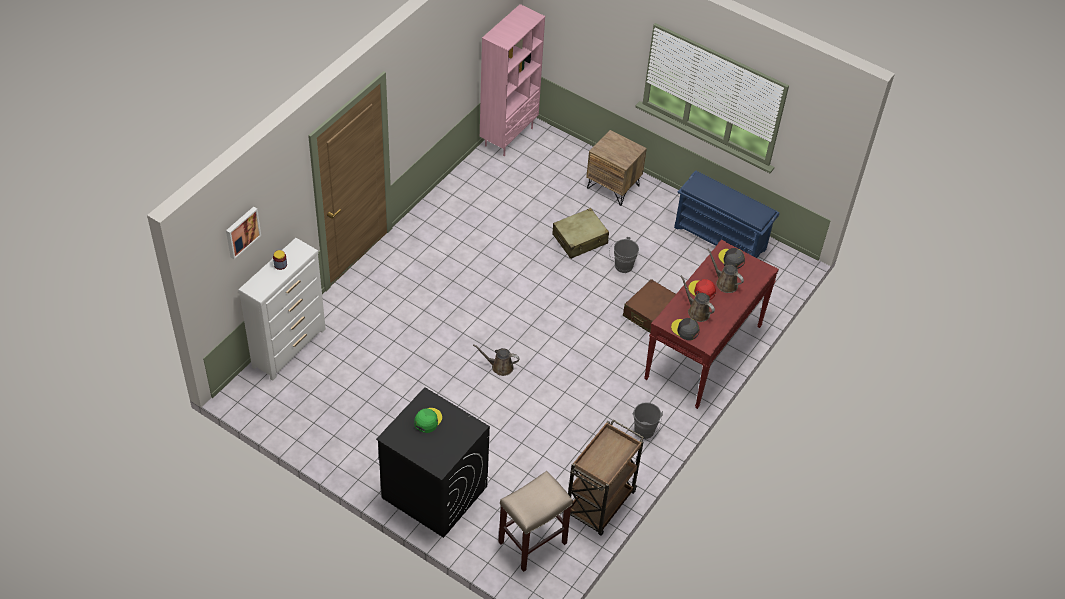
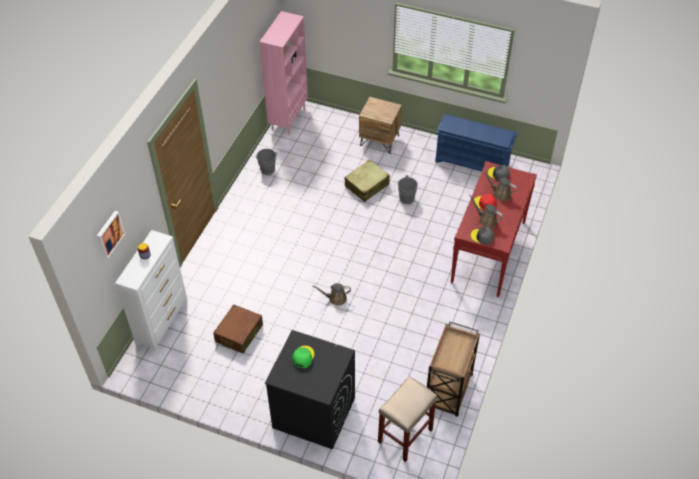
camera: 10 degrees left, 0 degrees up
brown suitcase [623,279,676,333] -> brown suitcase moved to [213,304,263,354]
grey bucket [633,402,663,439] -> grey bucket moved to [256,149,277,175]

